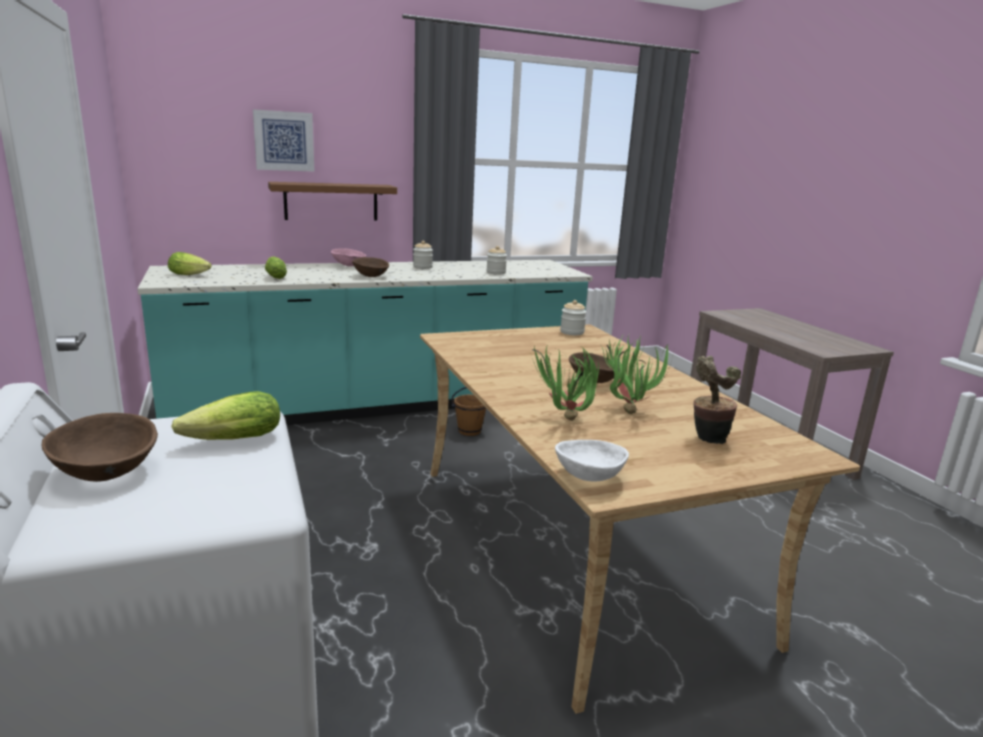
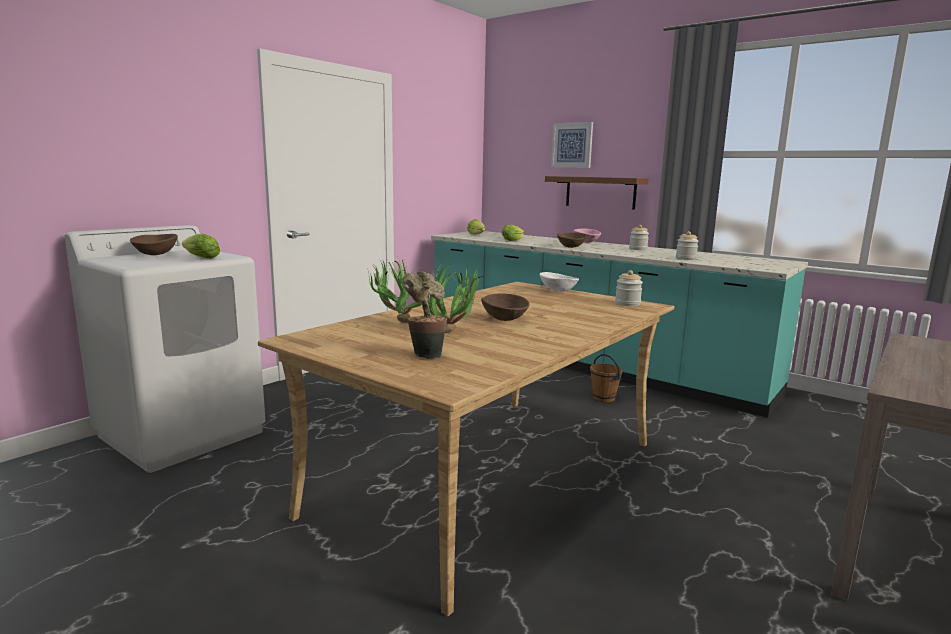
camera: 60 degrees right, 5 degrees down
white bowl [555,440,629,481] -> white bowl moved to [539,272,579,292]

